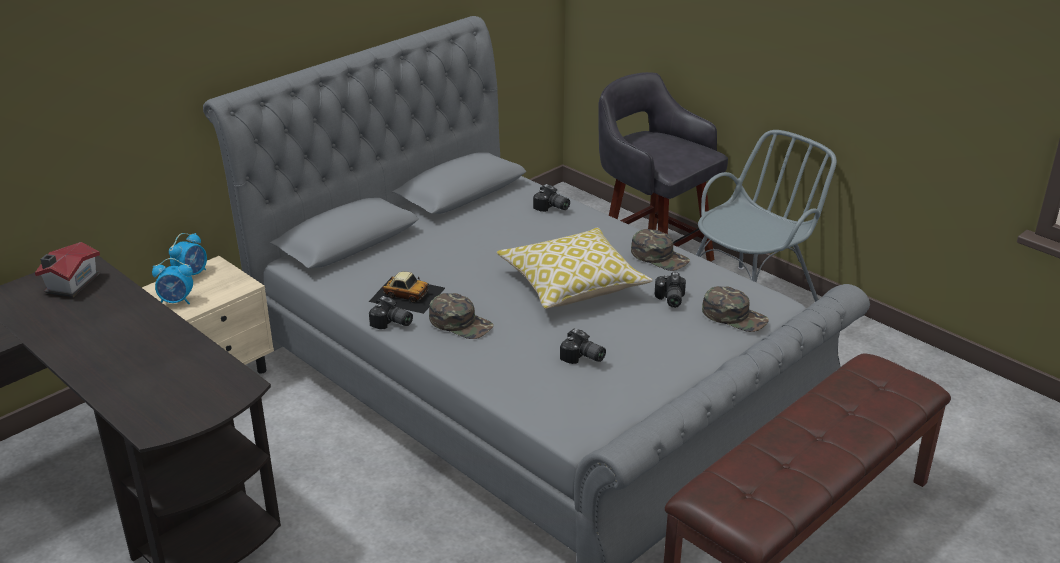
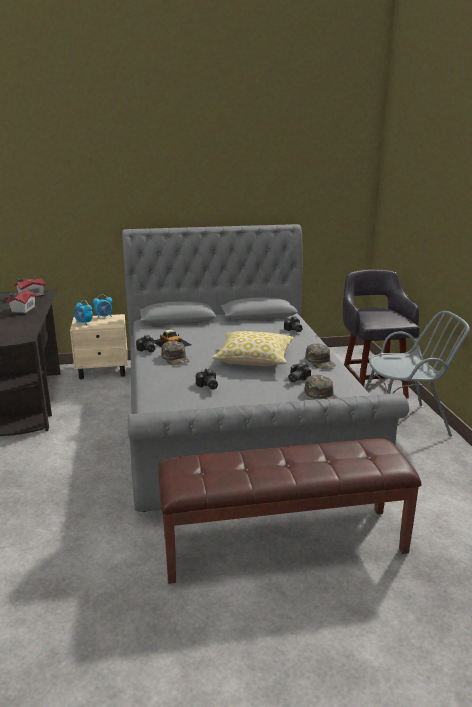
camera: 35 degrees right, 10 degrees down
none -> toy house [6,290,37,314]

